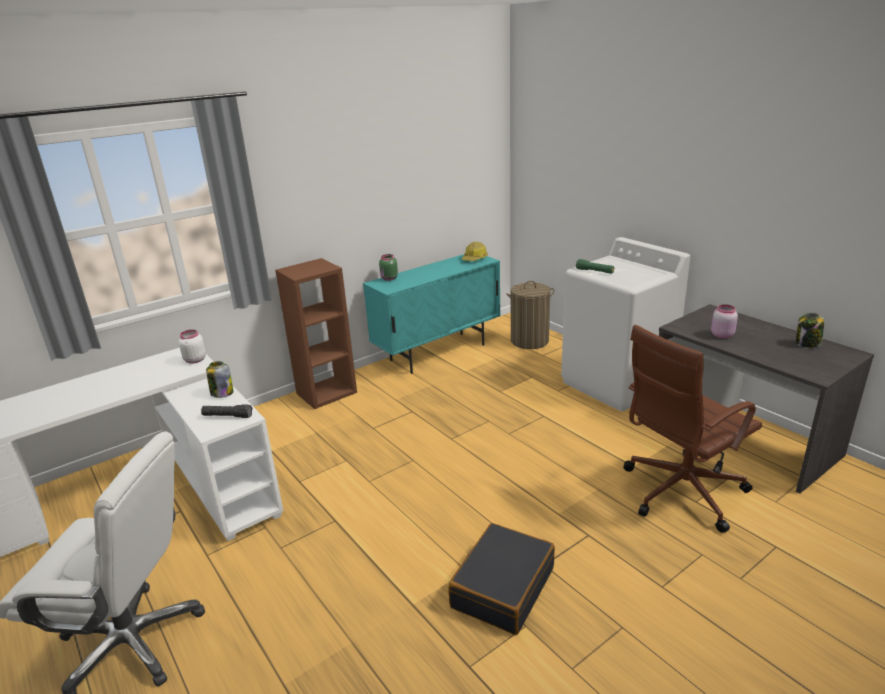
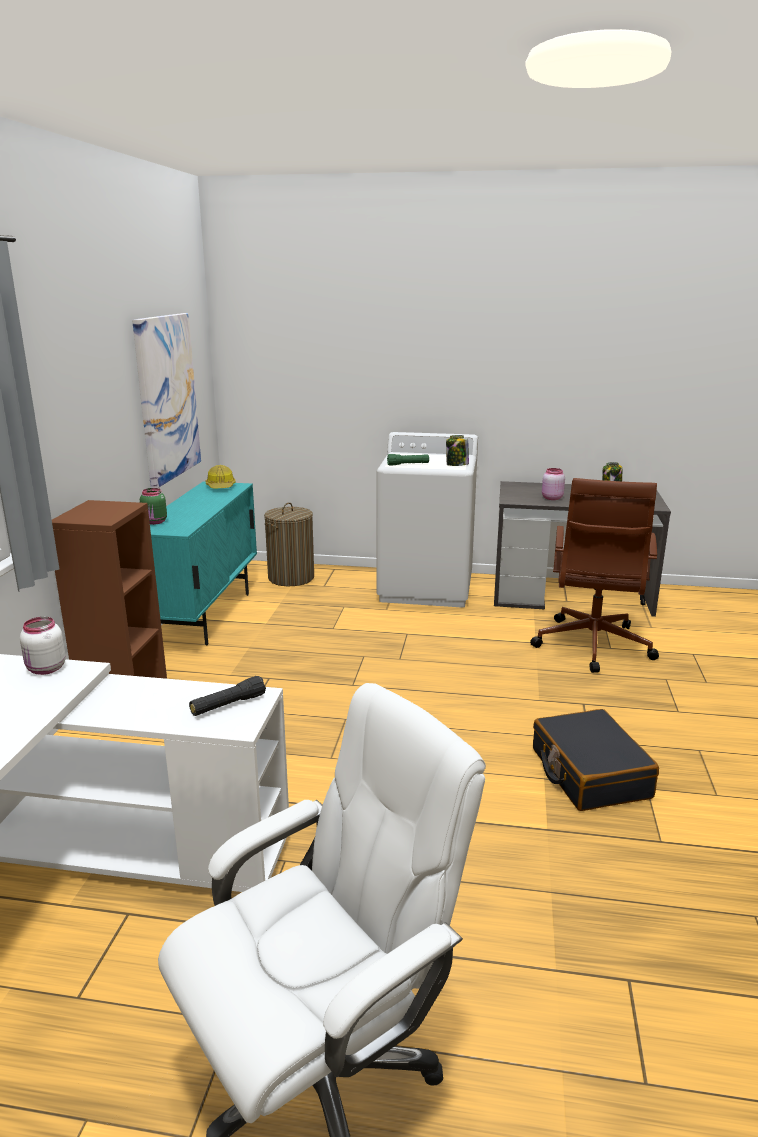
camera: 45 degrees left, 5 degrees down
jar [206,361,233,398] -> jar moved to [446,435,469,466]
none -> picture [132,313,201,488]

